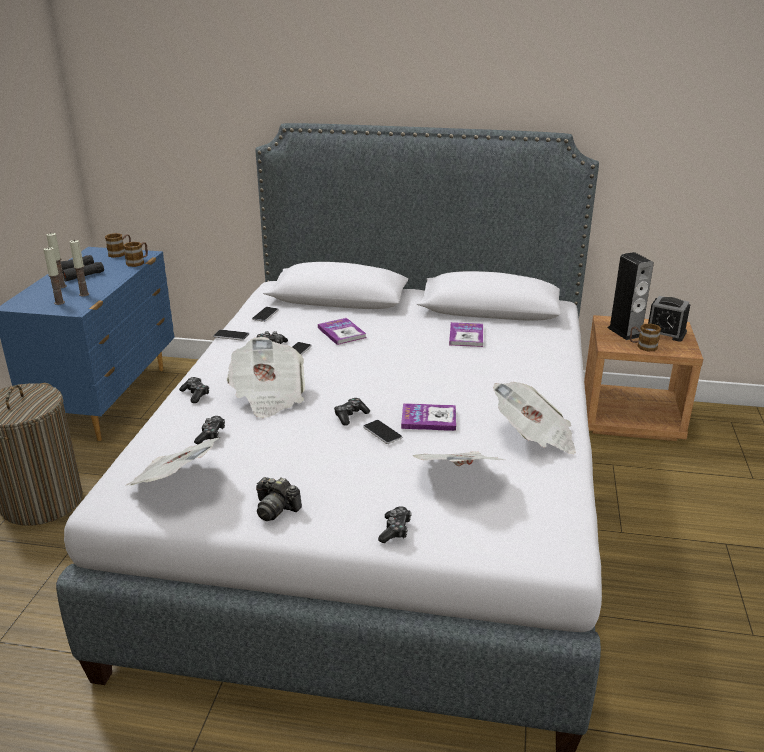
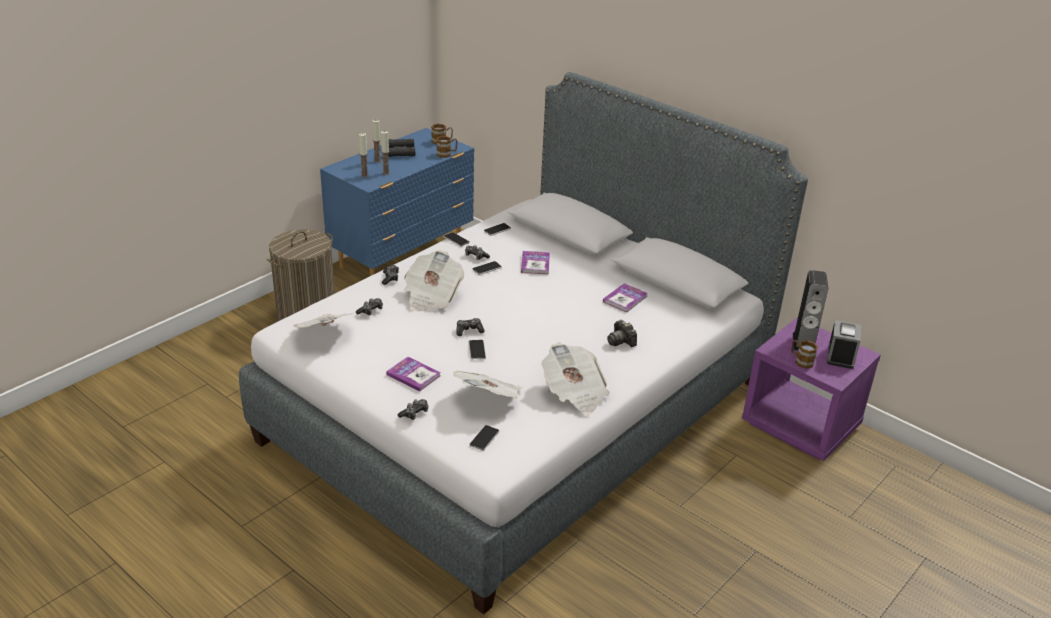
camera: 30 degrees right, 5 degrees up
camera [256,477,302,521] -> camera moved to [607,320,637,347]
book [401,403,456,431] -> book moved to [386,357,441,391]
brown nightstand [584,315,703,441] -> purple nightstand [742,318,881,461]
alarm clock [648,296,691,342] -> alarm clock turned 135 degrees counterclockwise [827,320,861,369]
none -> phone [469,425,500,451]

